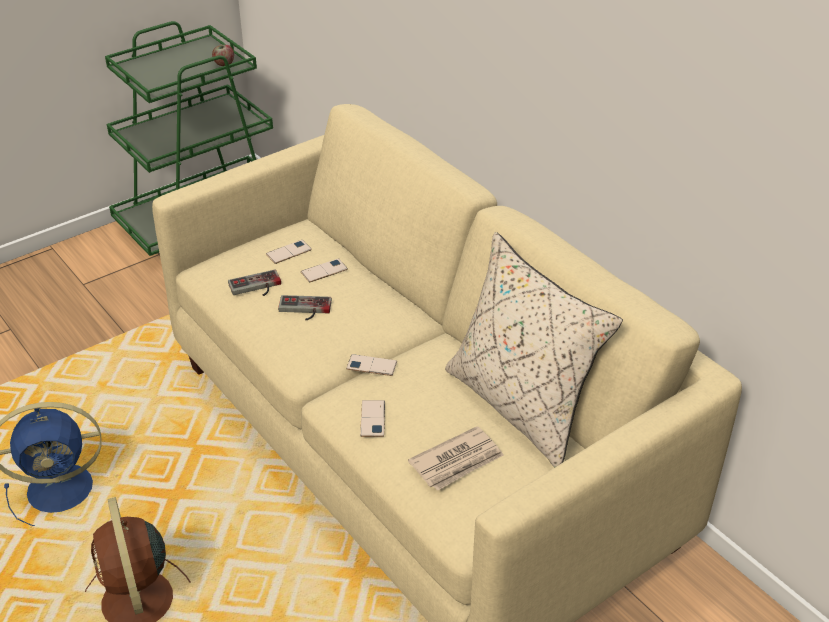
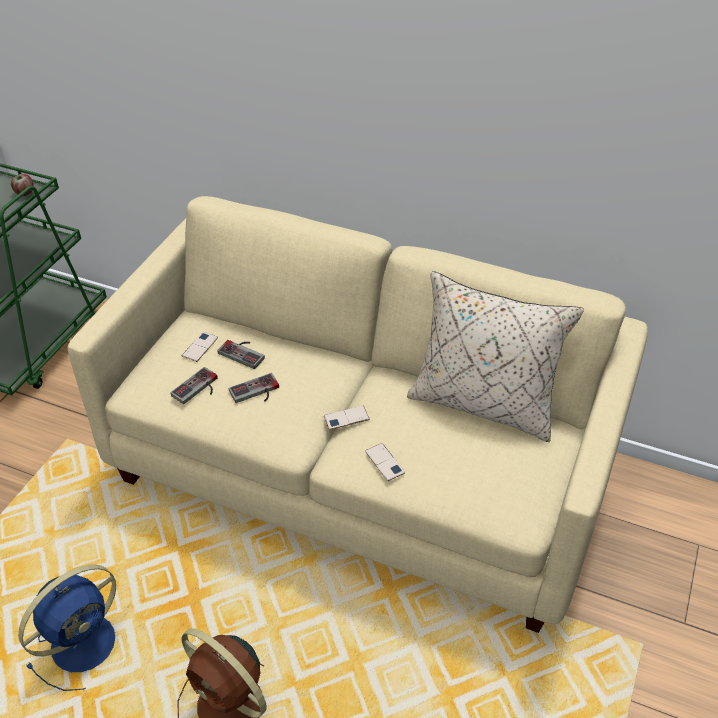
camera: 30 degrees left, 5 degrees up
phone [301,258,348,282] -> game controller [217,340,265,369]
newspaper [408,426,504,491] -> none

